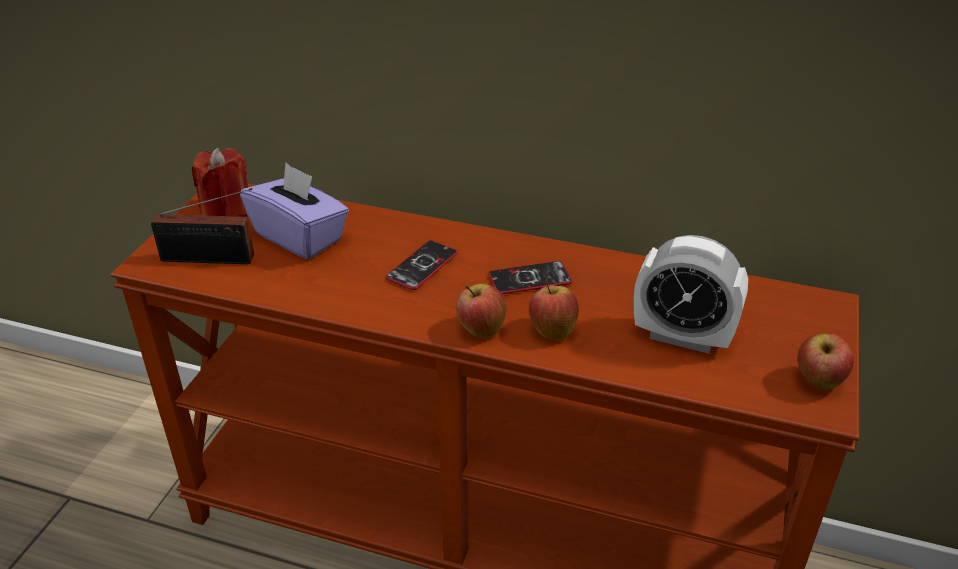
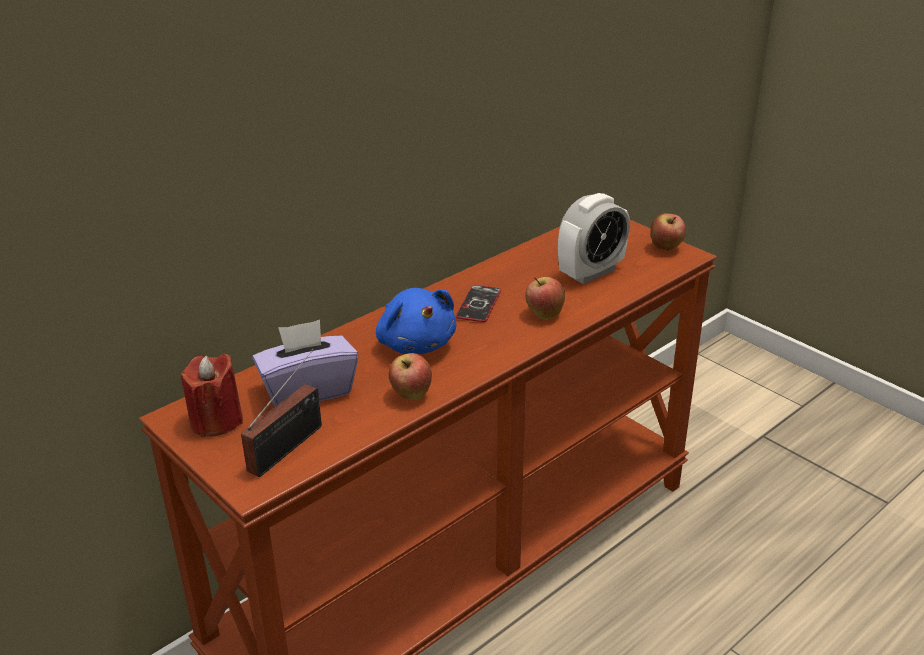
camera: 60 degrees left, 5 degrees down
phone [386,240,458,290] -> blue plush toy [376,288,456,354]
apple [456,283,507,338] -> apple moved to [389,353,432,400]

